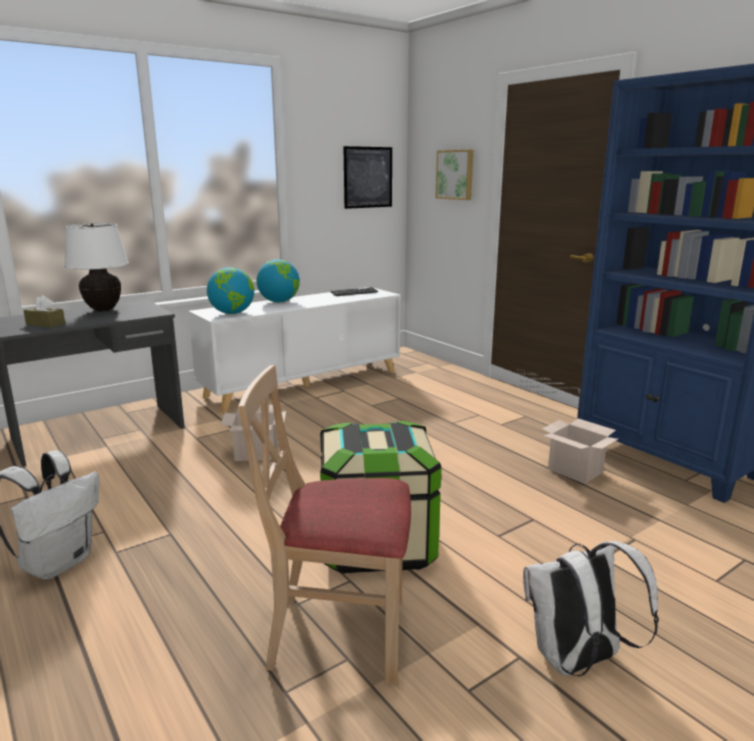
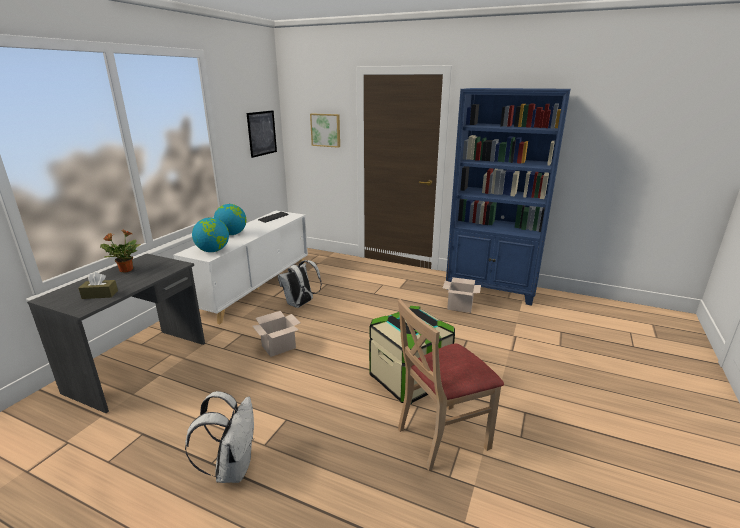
camera: 30 degrees left, 5 degrees up
white table lamp [64,223,129,311] -> potted plant [100,229,141,273]
white backpack [523,541,659,676] -> white backpack moved to [278,260,322,308]

